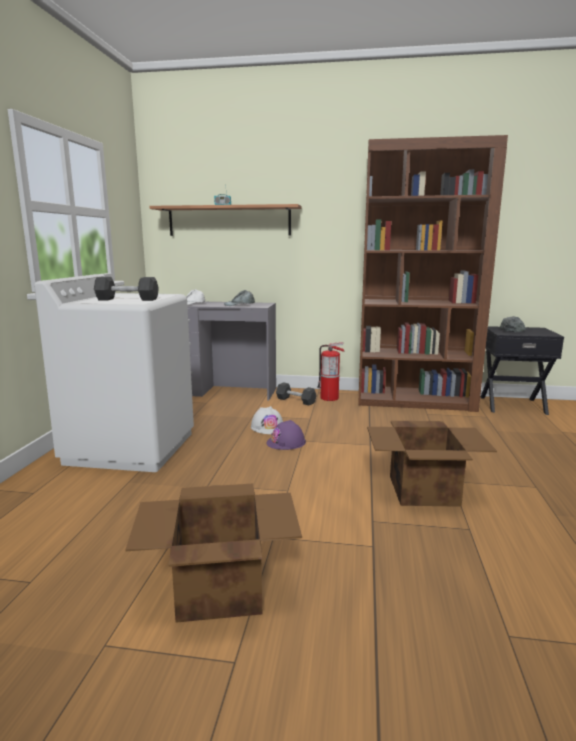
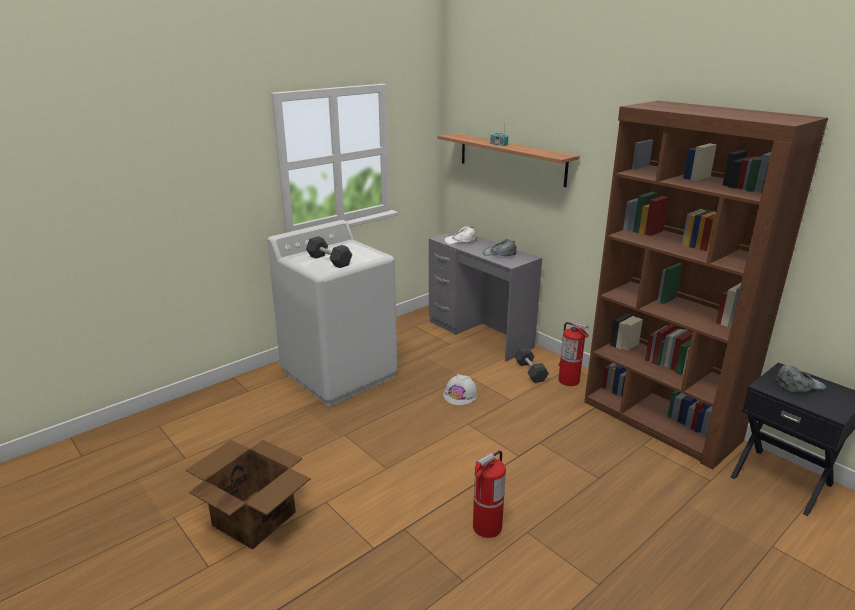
camera: 40 degrees right, 10 degrees up
purple hard hat [267,420,306,450] -> none
cardboard box [367,421,497,507] -> fire extinguisher [473,451,506,538]

